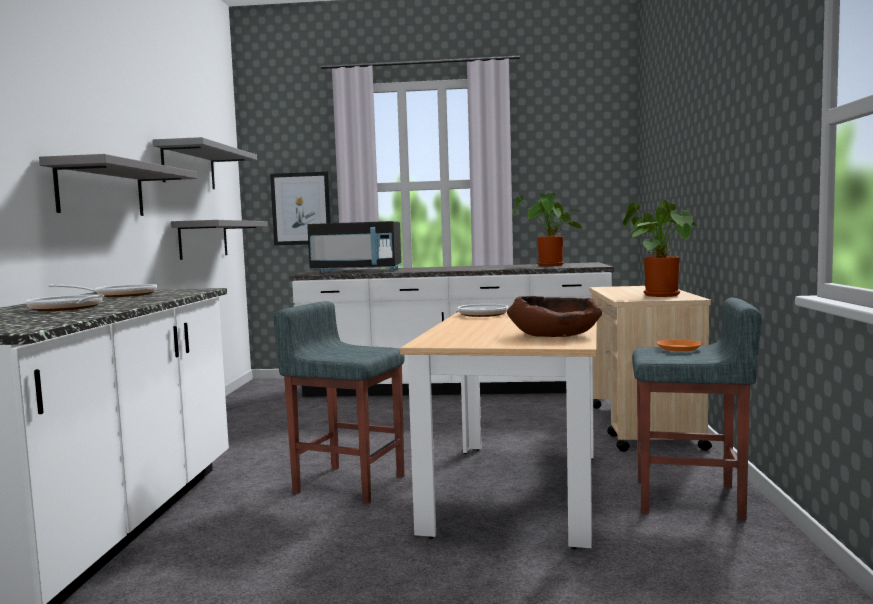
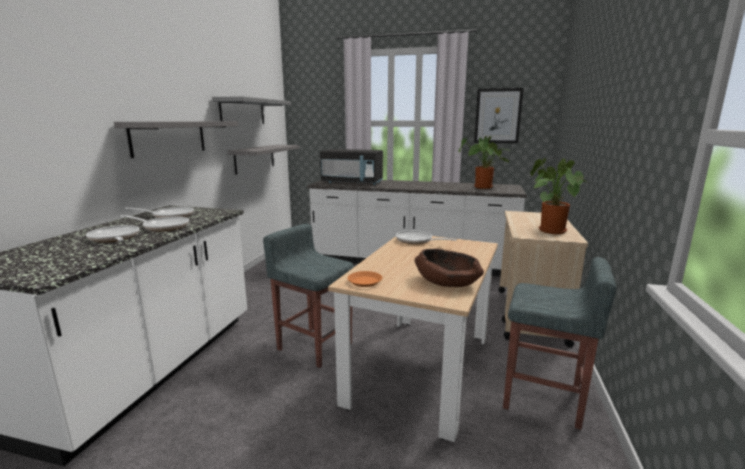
camera: 10 degrees right, 10 degrees up
picture [270,172,331,245] -> picture moved to [474,88,524,144]
orange plate [657,340,702,352] -> orange plate moved to [347,271,382,287]
none -> frying pan [120,215,189,232]

